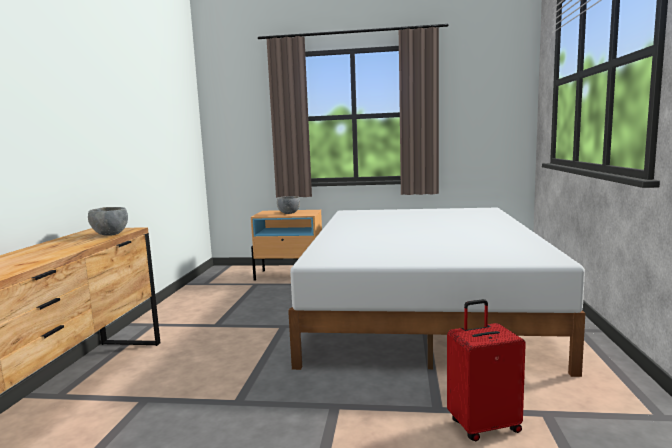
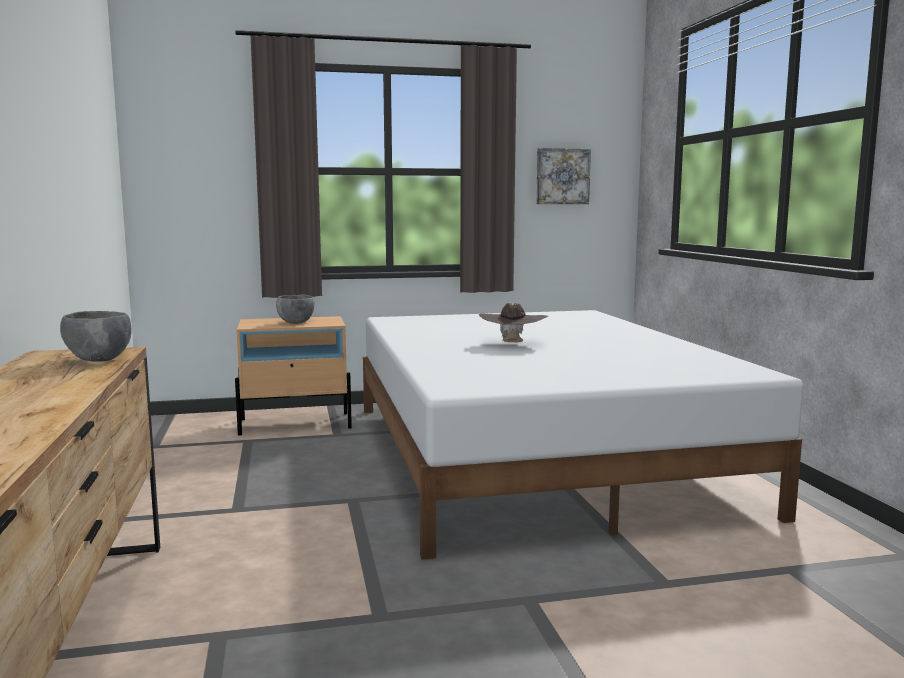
camera: 20 degrees left, 0 degrees up
red suitcase [447,299,526,441] -> none
none -> brown hat [479,303,548,343]
none -> picture [536,148,591,204]

